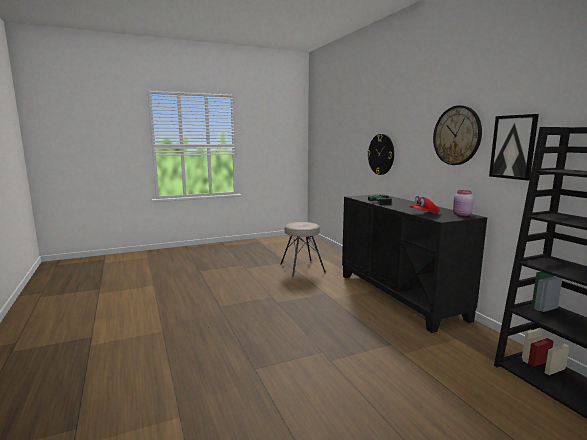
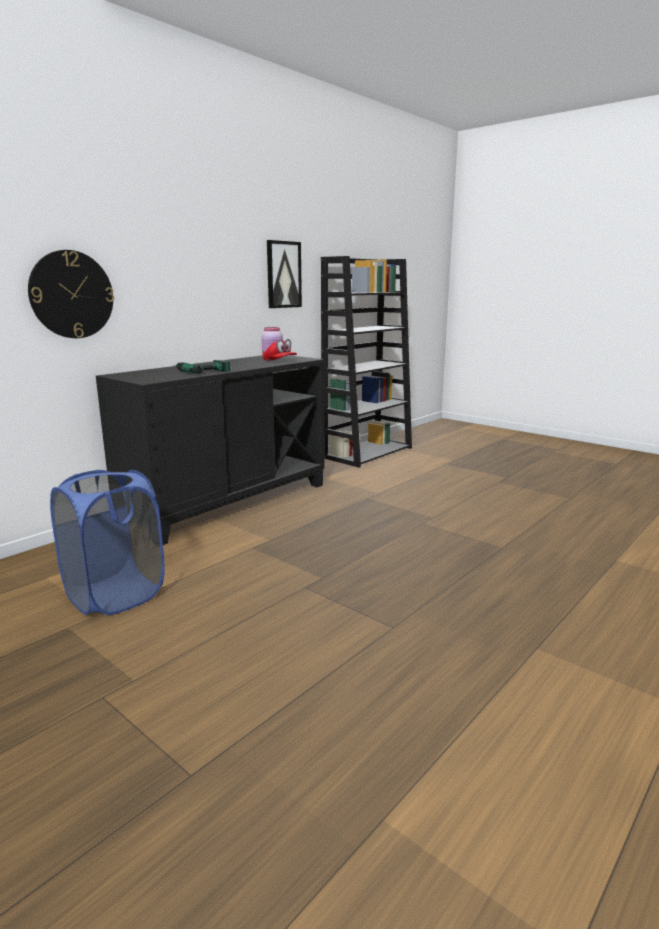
camera: 115 degrees left, 5 degrees up
beige stool [281,222,326,277] -> blue laundry basket [50,470,165,615]
wall clock [433,105,482,165] -> none

